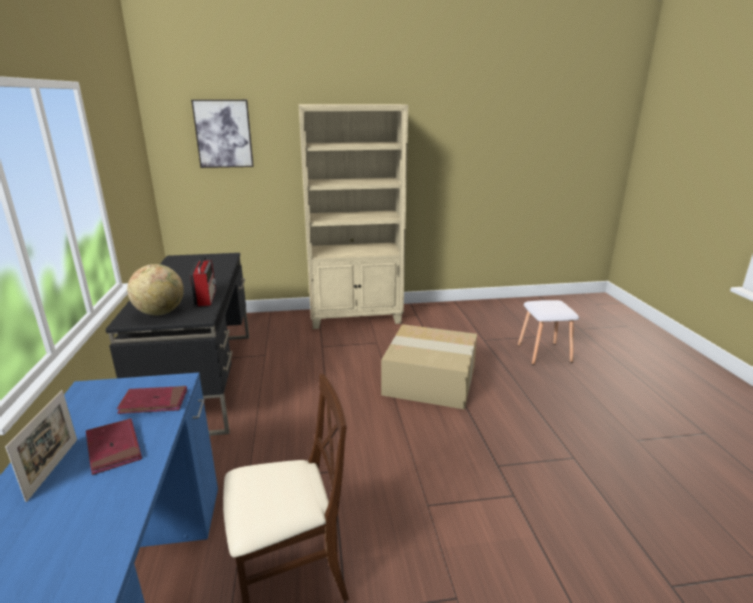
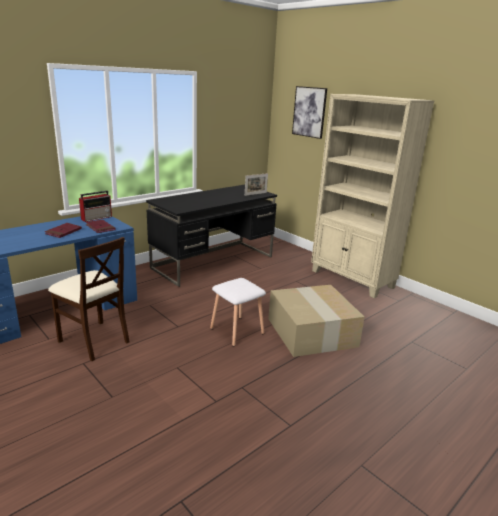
camera: 55 degrees right, 0 degrees up
picture frame [5,390,77,502] -> picture frame moved to [245,173,268,196]
globe [127,264,184,316] -> none
radio [190,255,216,306] -> radio moved to [79,191,112,222]
white stool [518,300,579,365] -> white stool moved to [210,278,266,347]

